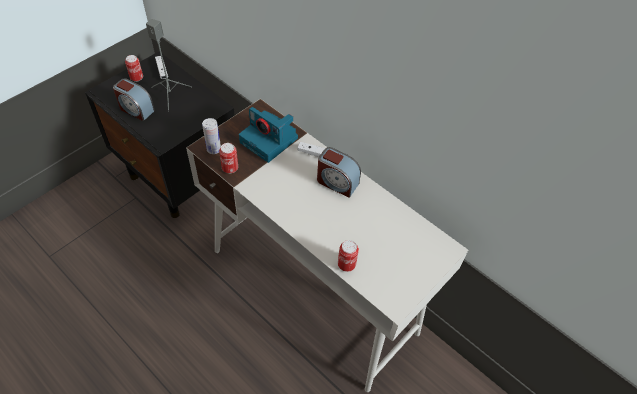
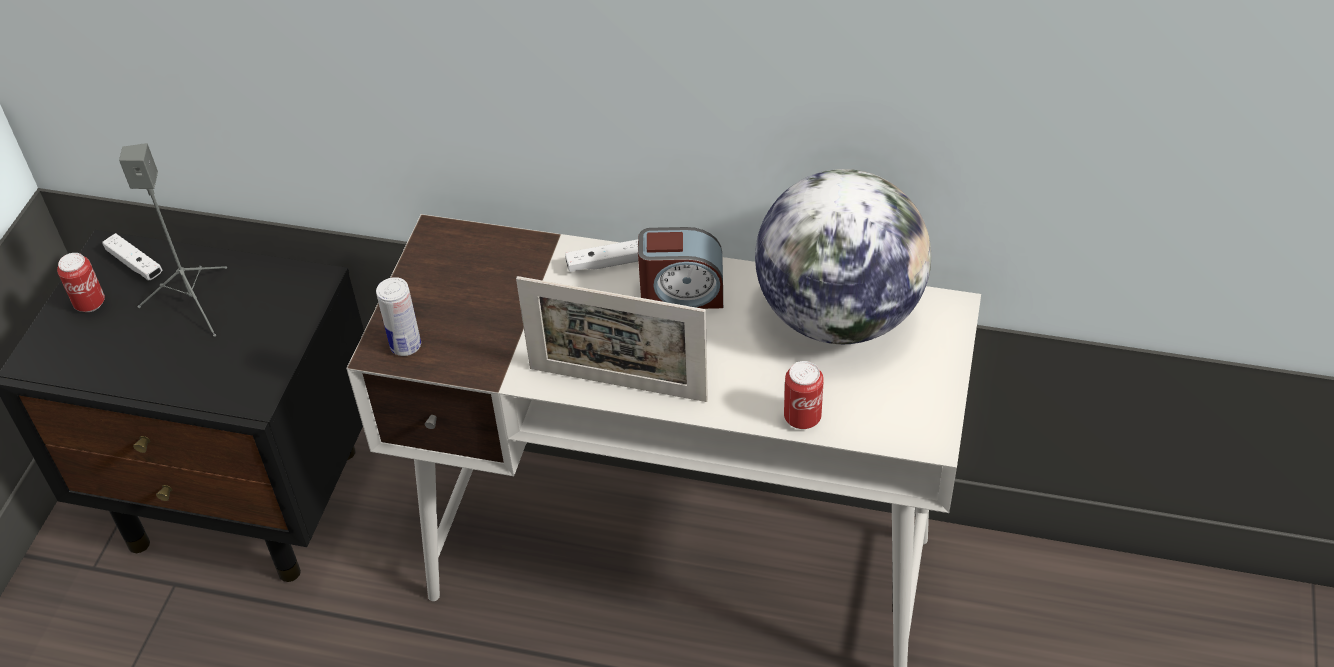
camera: 25 degrees left, 5 degrees down
alarm clock [113,79,155,121] -> none
can [219,143,238,173] -> none
camera [239,107,298,163] -> none
none -> picture frame [516,276,708,402]
none -> globe [755,169,931,344]

